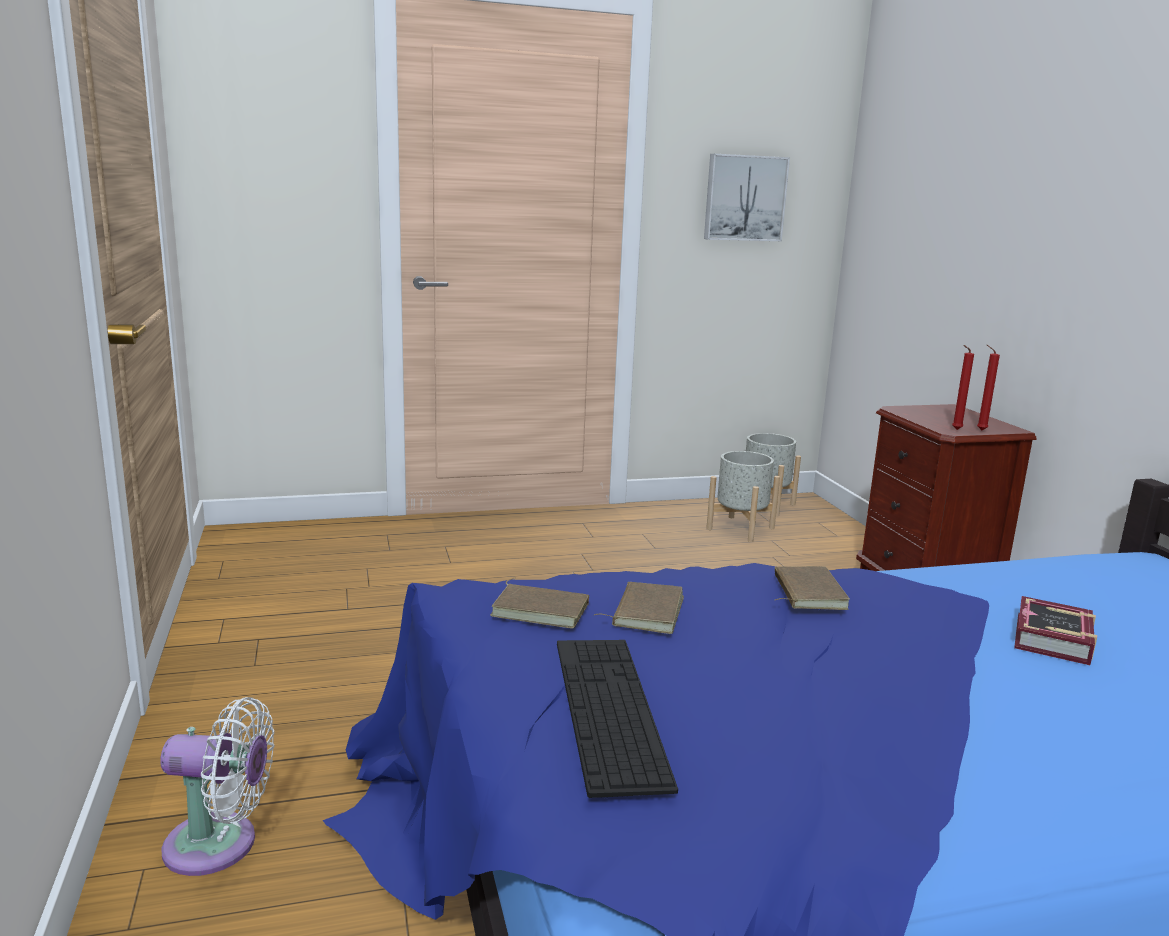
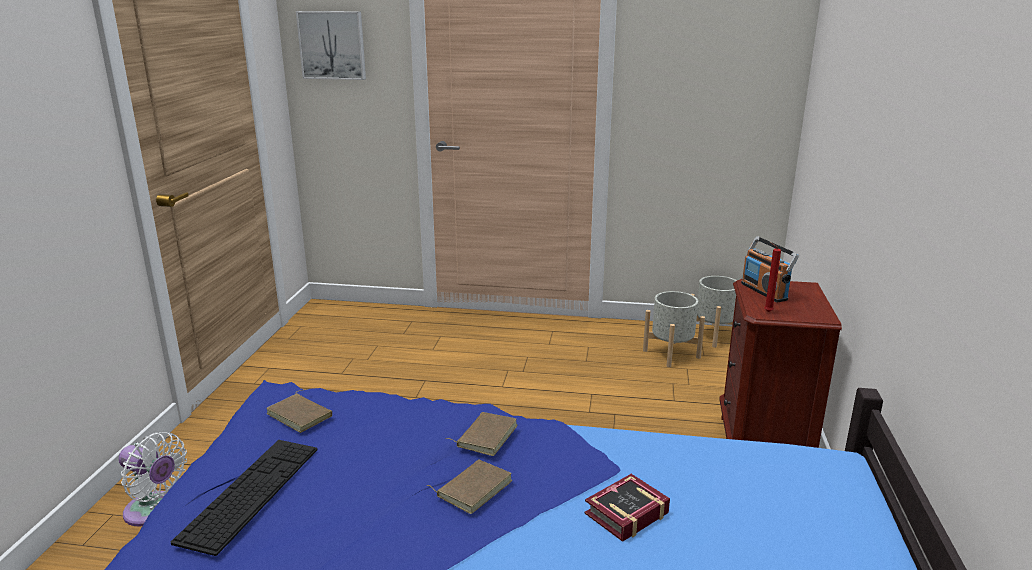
camera: 25 degrees right, 5 degrees up
brown book [593,582,684,634] -> brown book moved to [426,459,512,514]
picture [704,154,790,241] -> picture moved to [296,11,366,80]
red candle [977,345,1000,430] -> none
none -> radio [741,236,799,302]

